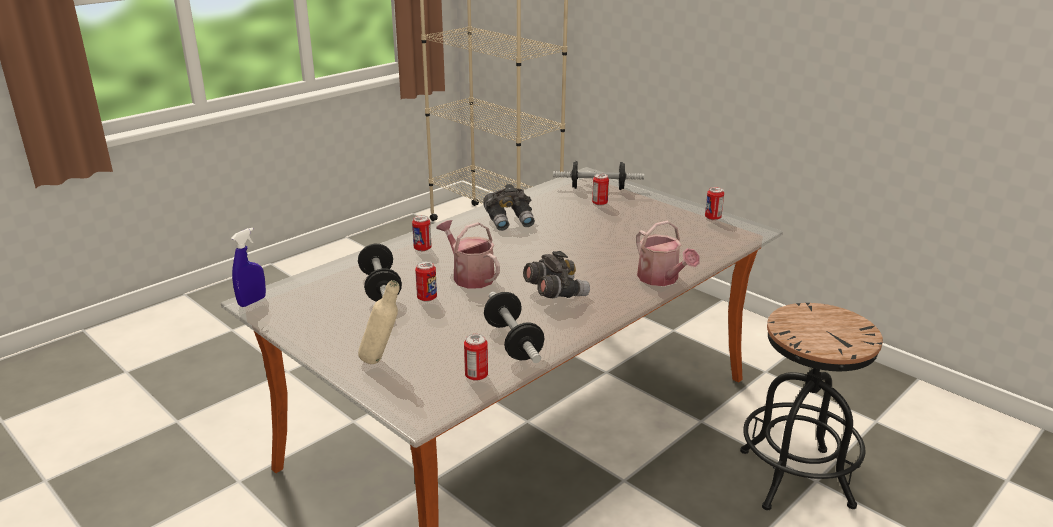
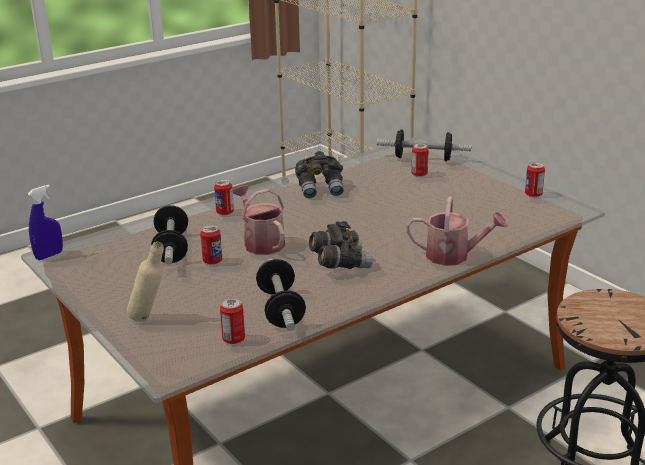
camera: 10 degrees right, 0 degrees up
watering can [636,221,700,286] -> watering can turned 60 degrees counterclockwise [406,196,508,266]

